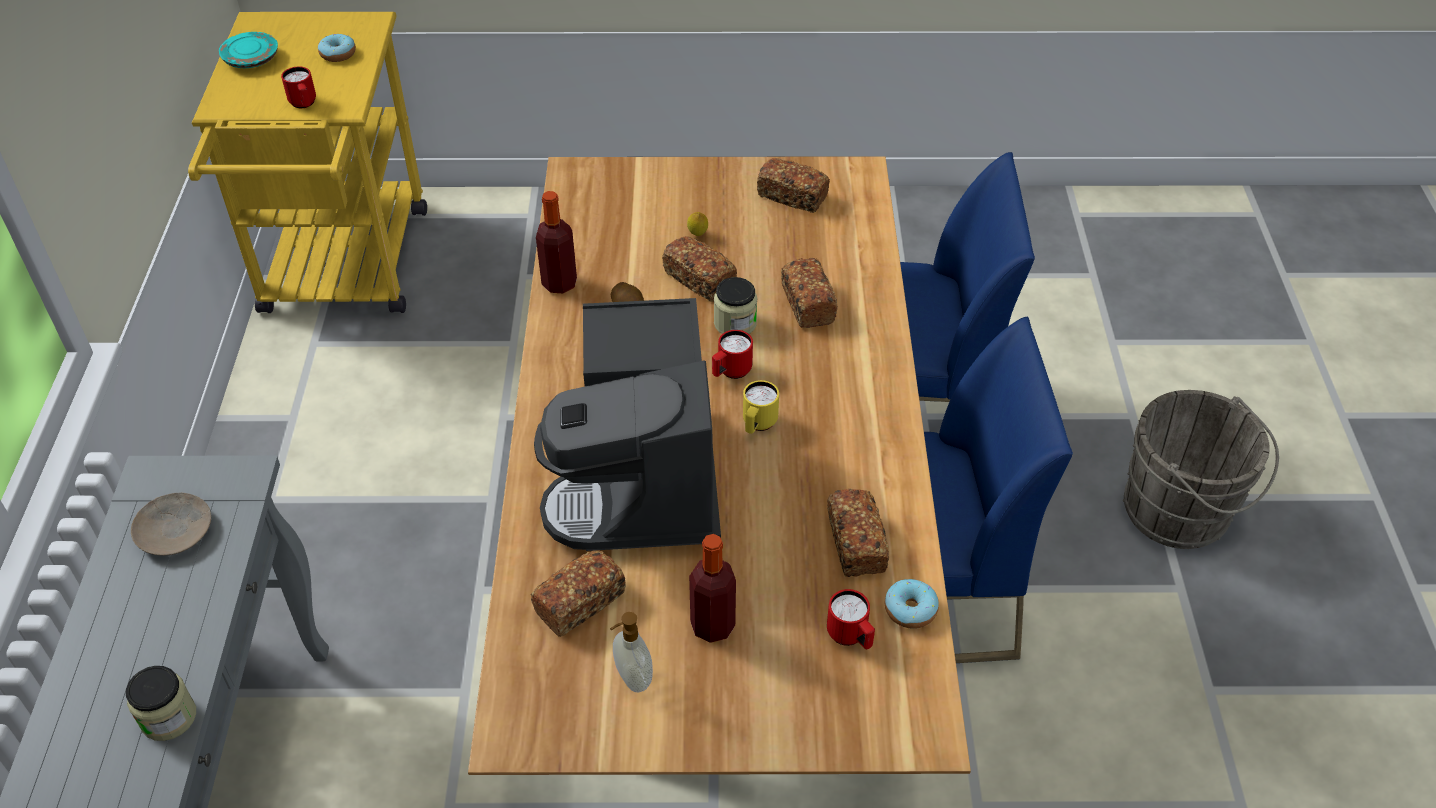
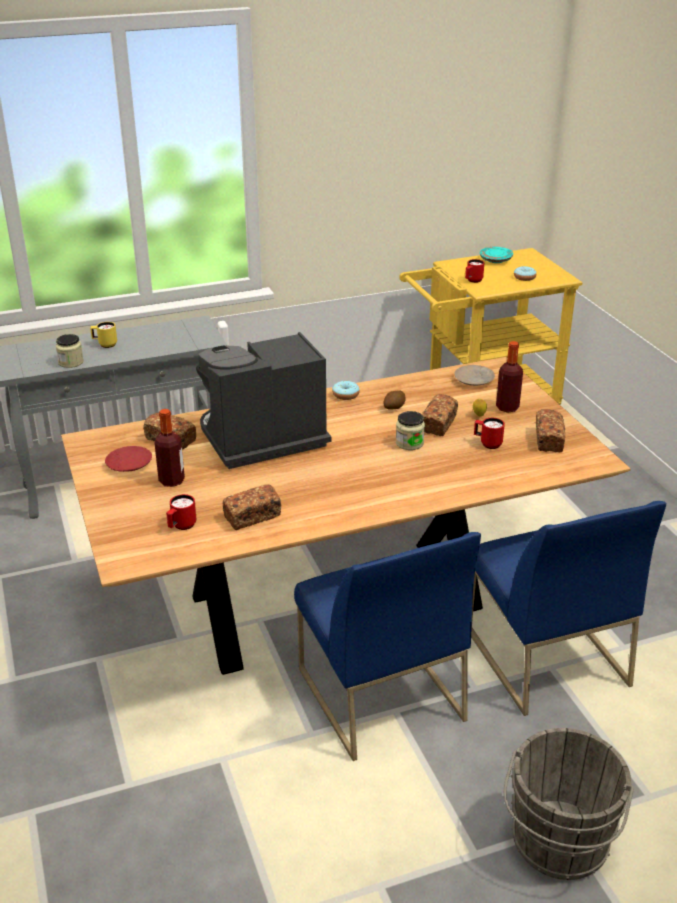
camera: 70 degrees right, 15 degrees down
beige plate [131,492,211,556] -> beige plate moved to [454,365,495,386]
bottle [536,191,577,293] -> bottle moved to [496,341,523,413]
soap dispenser [610,612,653,692] -> red plate [105,446,152,472]
red mug [712,330,753,379] -> red mug moved to [474,418,505,449]
yellow mug [743,380,779,434] -> yellow mug moved to [90,322,117,348]
bread [781,258,838,328] -> none
donut [885,579,939,629] -> donut moved to [332,381,360,400]

